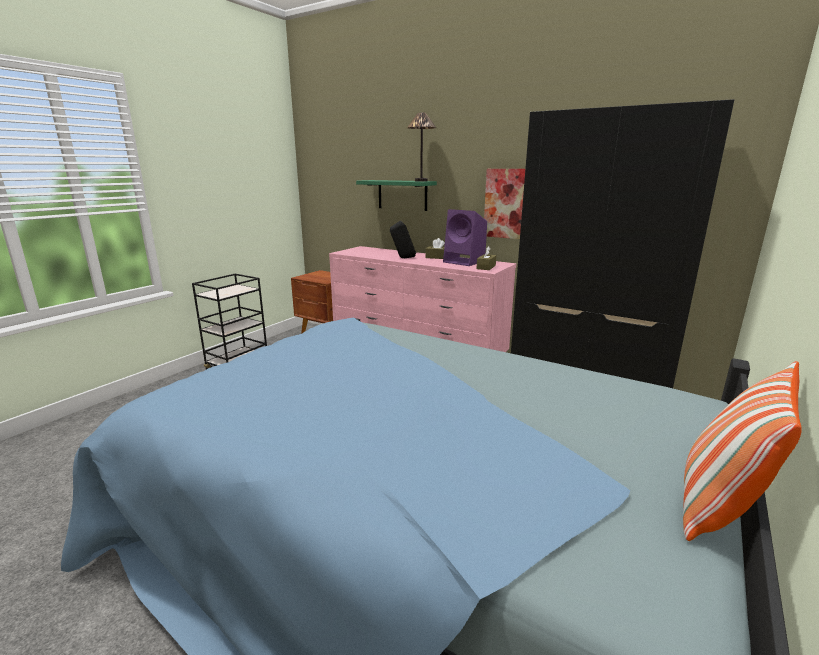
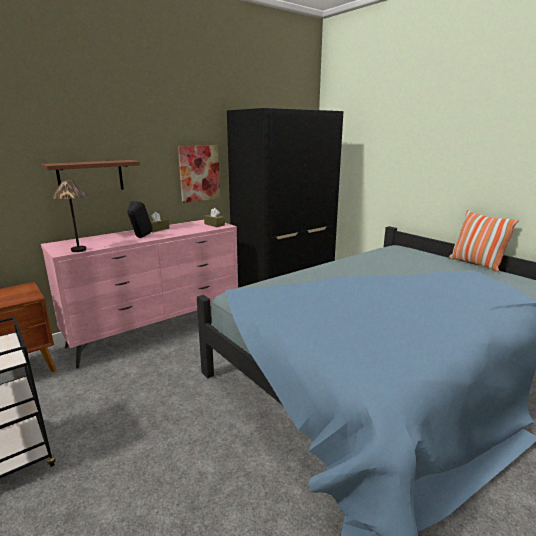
camera: 70 degrees left, 0 degrees up
green shelf [356,180,437,211] -> brown shelf [41,160,140,190]
table lamp [407,113,436,181] -> table lamp moved to [51,180,88,252]
purple speaker [443,209,487,266] -> none

